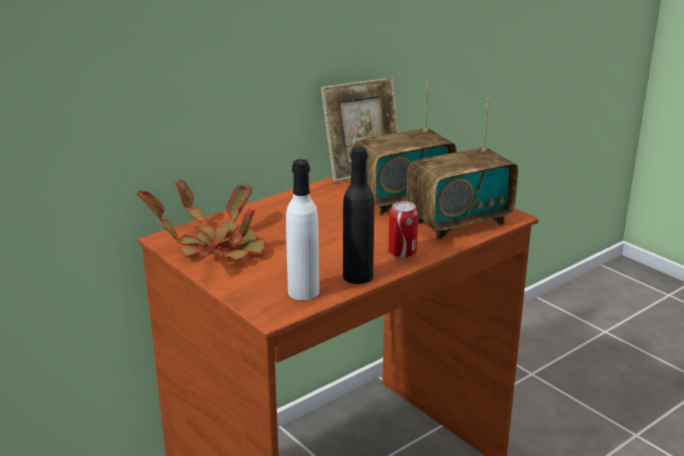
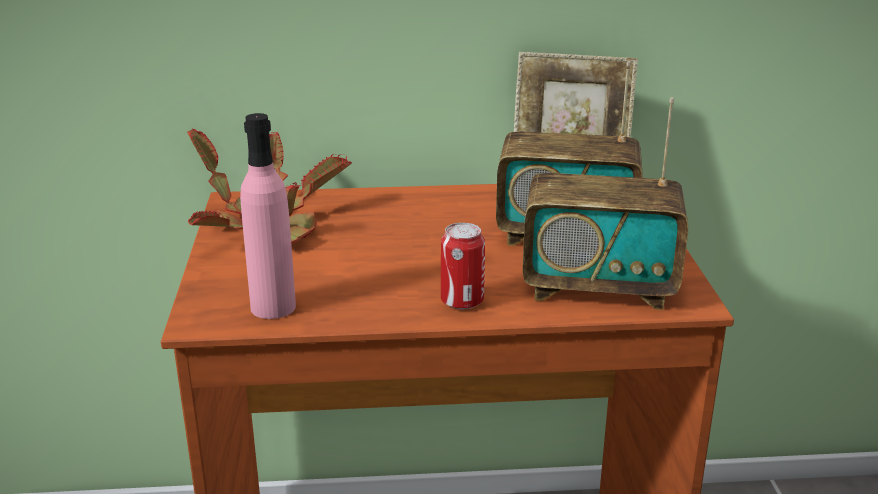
camera: 35 degrees right, 0 degrees up
white bottle [286,159,319,300] -> pink bottle [240,113,296,319]
black bottle [343,147,374,284] -> none

